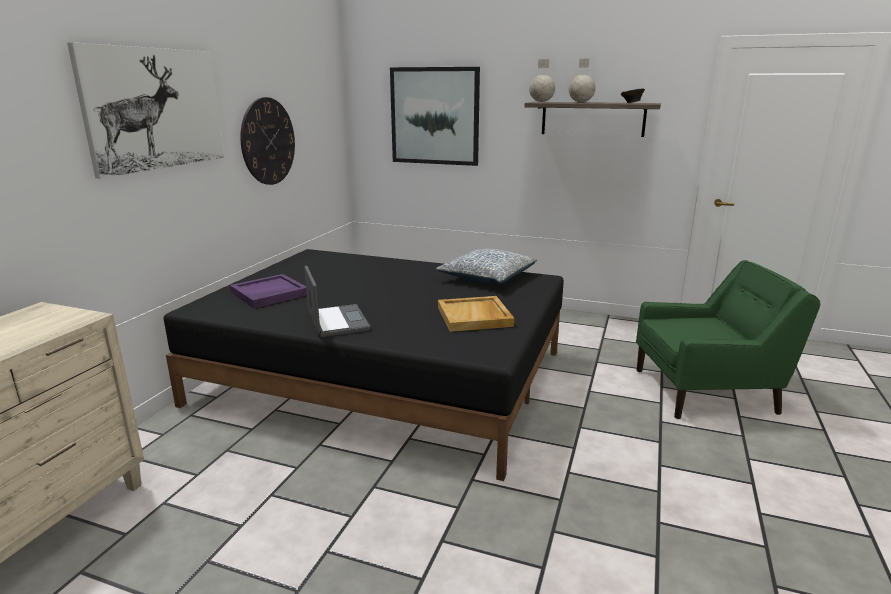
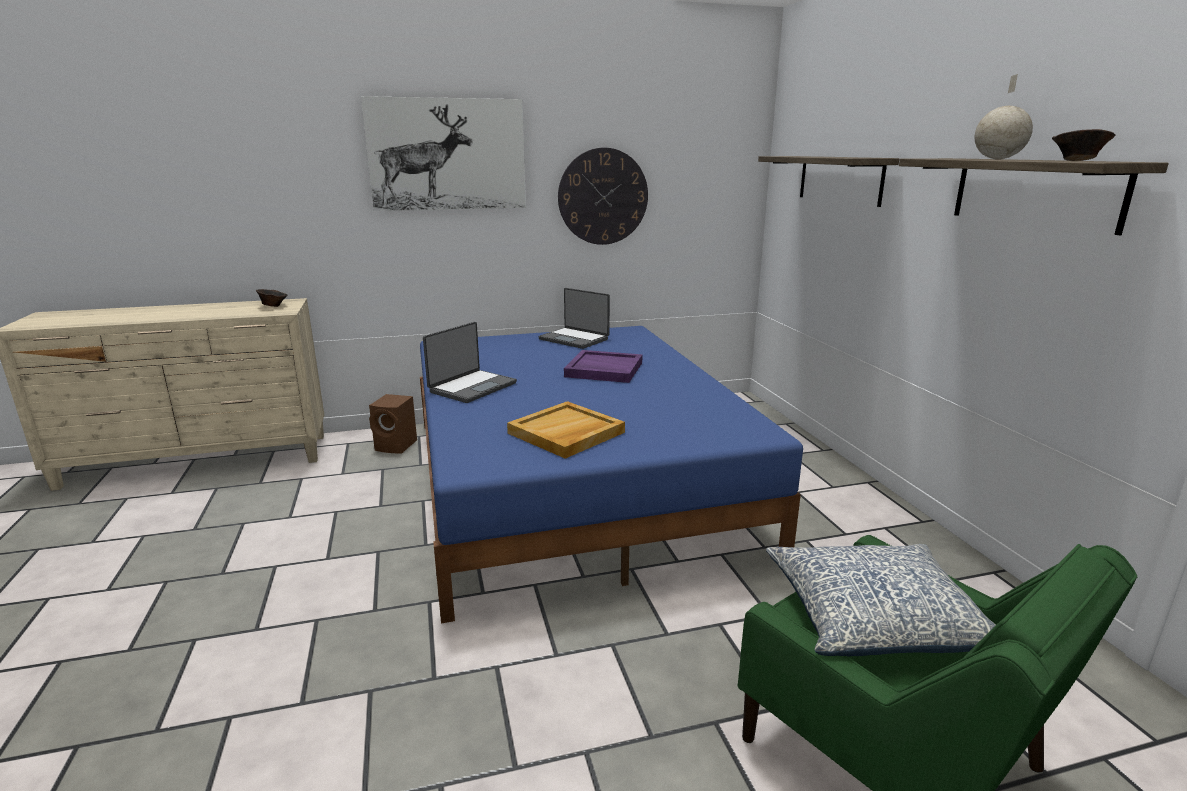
camera: 55 degrees right, 0 degrees up
black bed [164,249,564,481] -> blue bed [420,326,803,623]
purple tray [230,274,307,308] -> purple tray moved to [564,350,643,383]
picture [390,67,480,166] -> shelf [758,156,899,207]
pillow [436,249,537,284] -> pillow moved to [766,544,996,656]
globe [529,59,555,102] -> none
none -> brown bowl [256,289,288,307]
none -> brown speaker [369,394,417,453]
none -> laptop [538,288,610,349]

